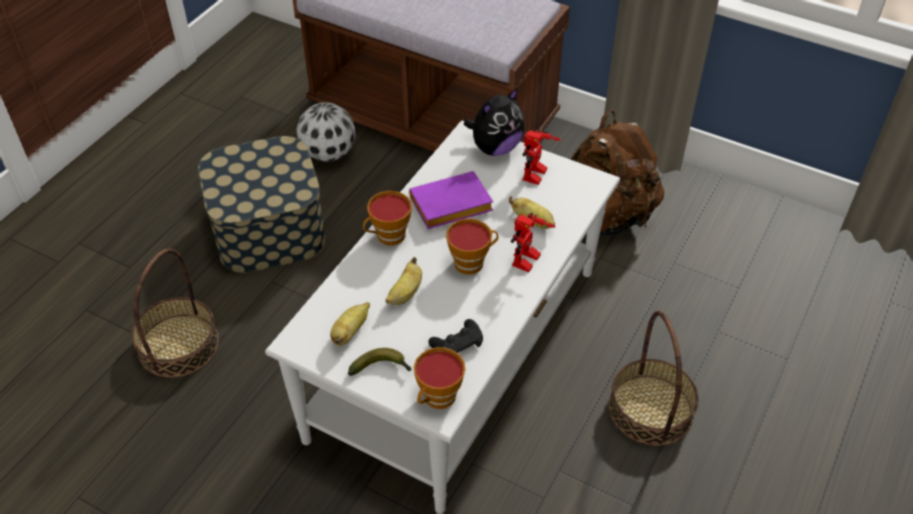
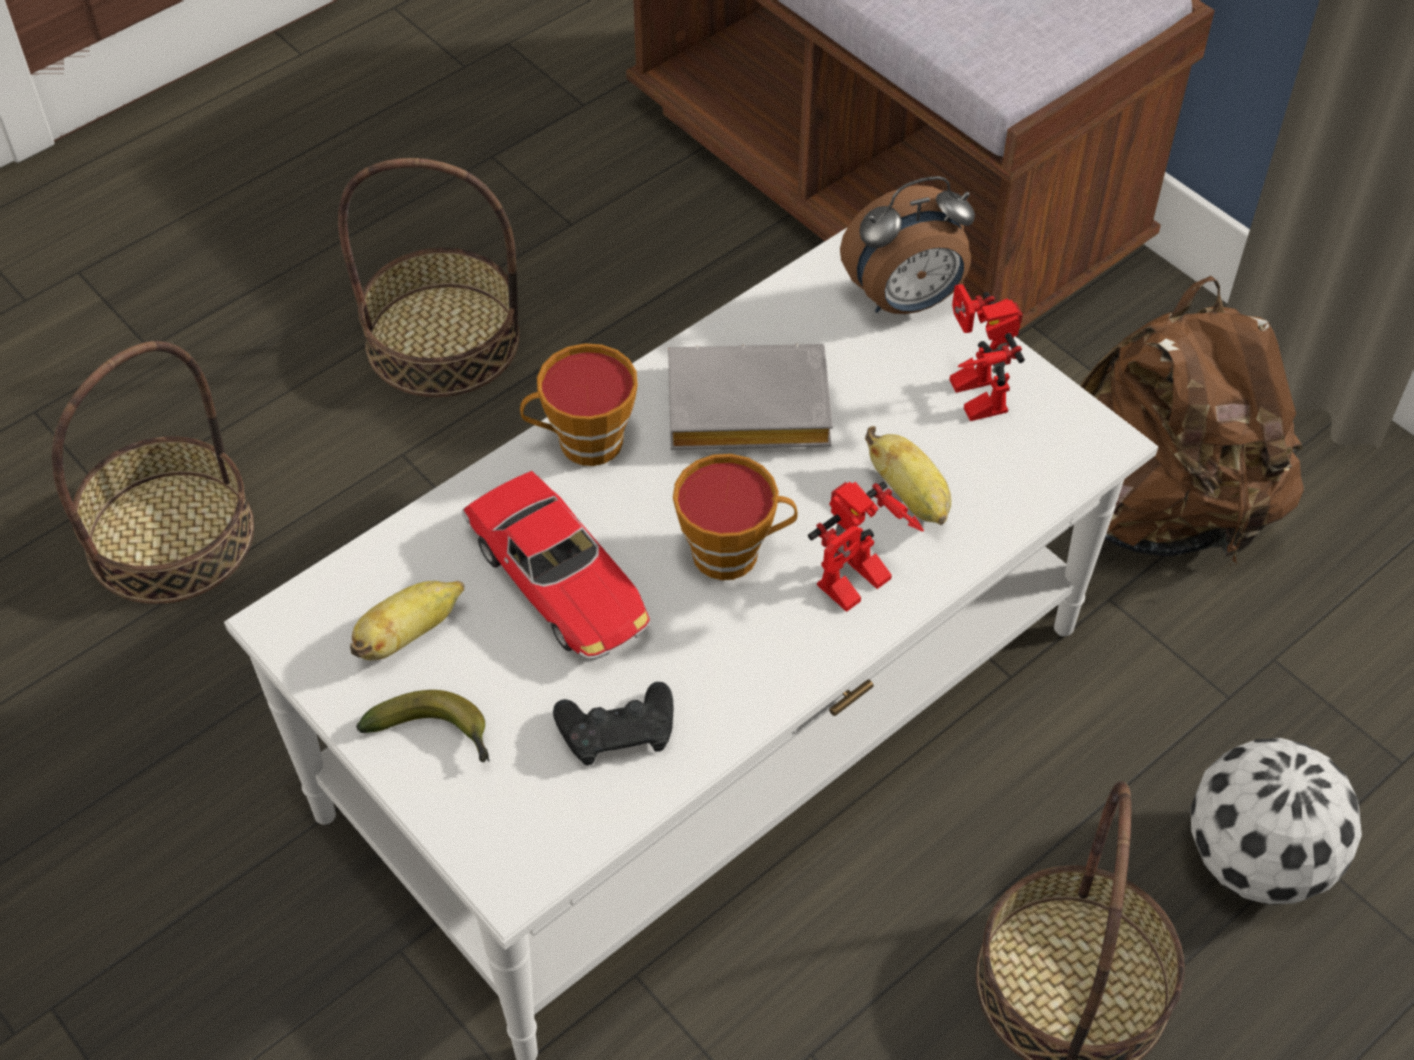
camera: 20 degrees right, 5 degrees up
storage box [198,136,326,273] -> basket [338,158,519,397]
football [296,102,355,161] -> football moved to [1191,738,1362,905]
banana [385,257,422,305] -> toy car [462,471,651,660]
purple book [409,171,493,229] -> grey book [668,343,833,450]
cup [414,347,465,409] -> none
plush toy [464,88,524,156] -> alarm clock [840,176,975,314]
toy robot [523,129,561,185] -> toy robot turned 120 degrees clockwise [949,284,1025,421]

